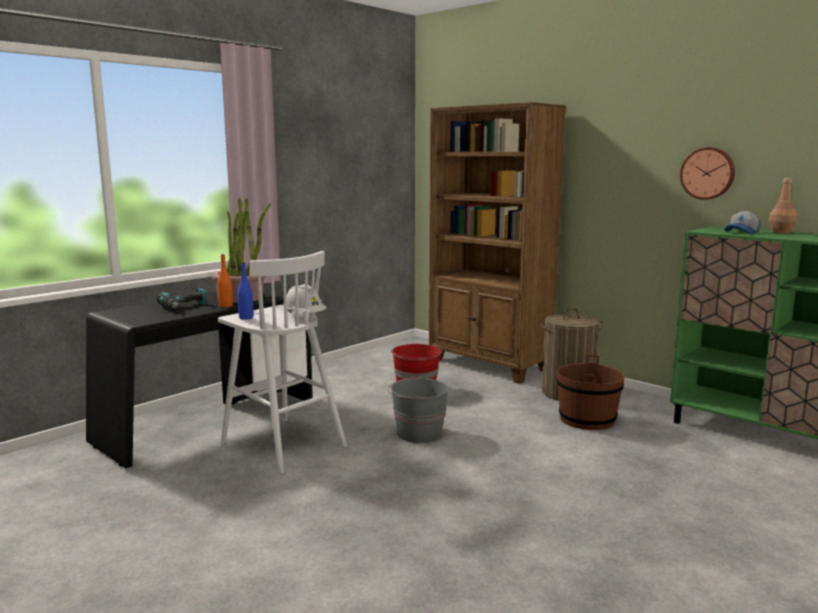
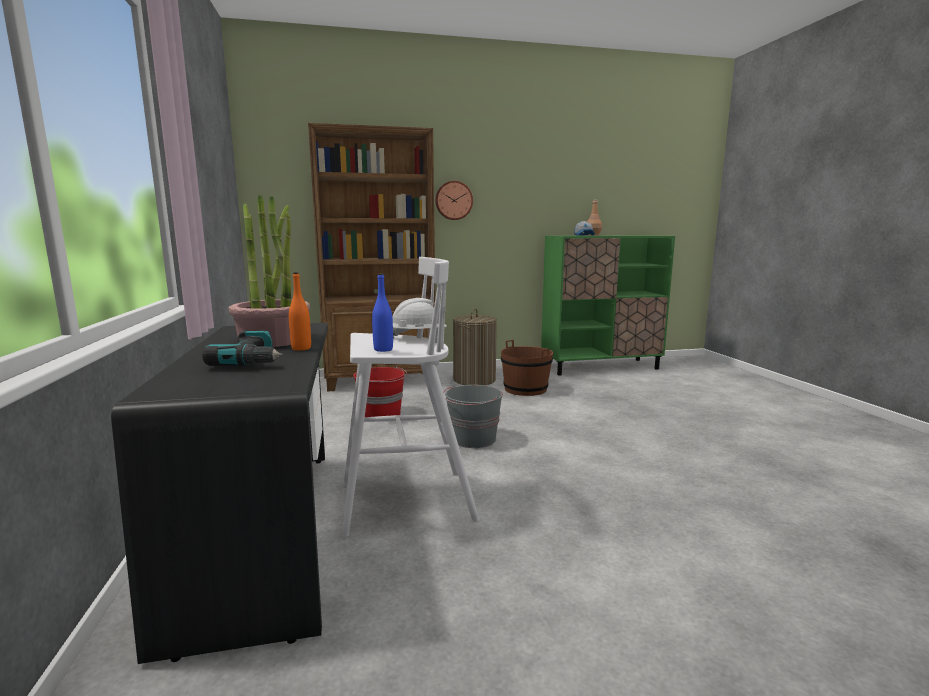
camera: 55 degrees left, 0 degrees up
wall clock [680,147,735,200] -> wall clock moved to [435,181,473,220]

